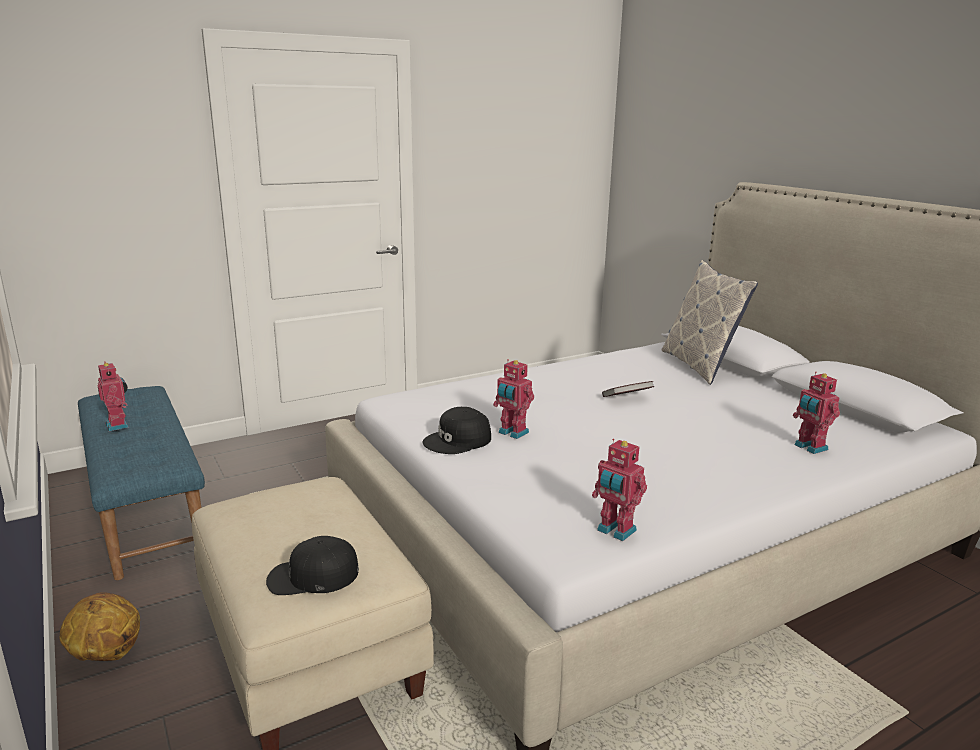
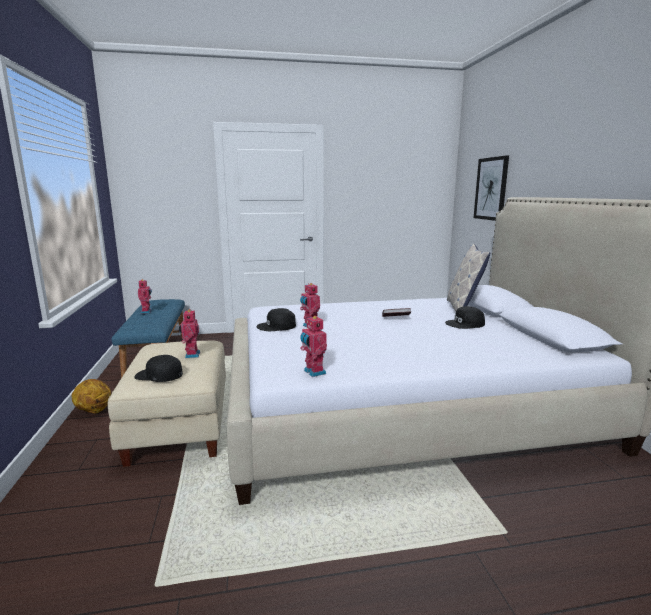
camera: 20 degrees right, 5 degrees down
toy robot [793,372,840,454] -> toy robot moved to [179,310,200,358]
none -> black cap [445,306,485,329]
none -> picture [474,155,509,221]

